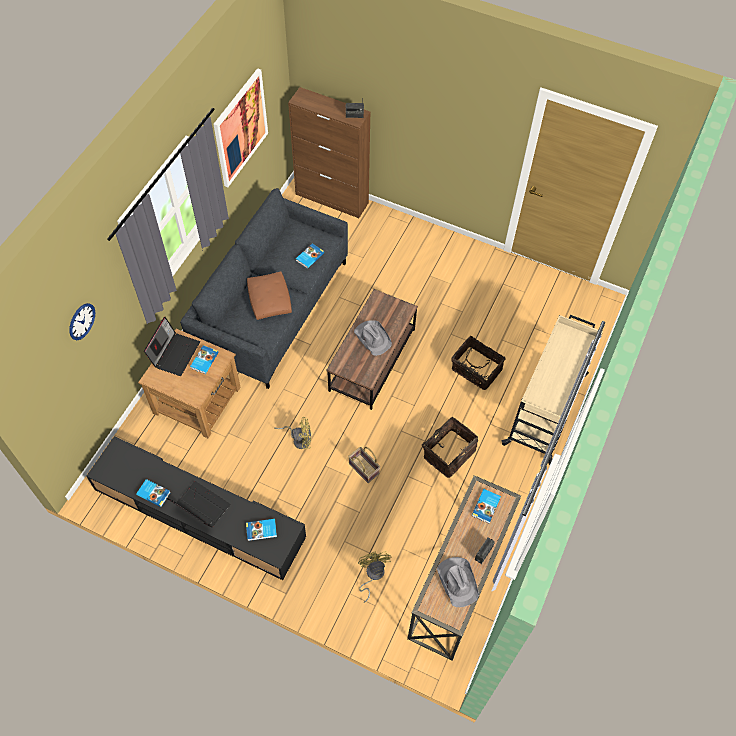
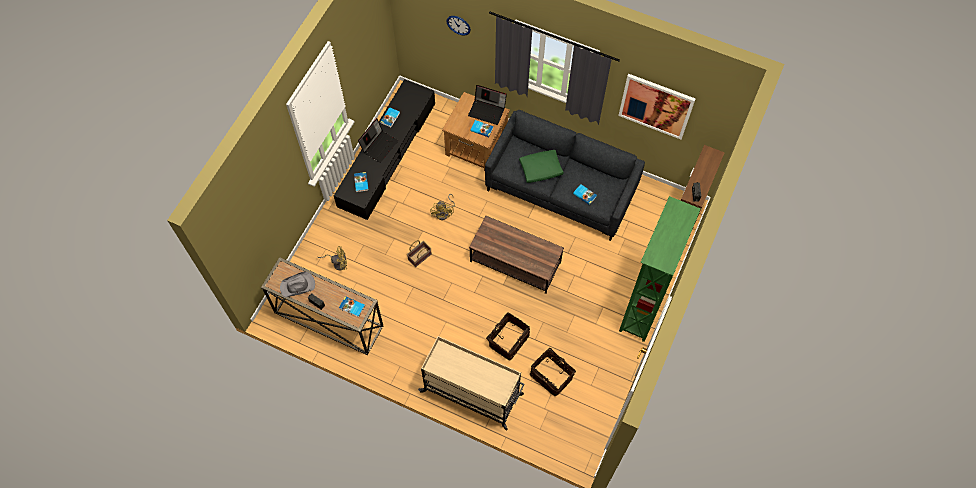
camera: 90 degrees right, 5 degrees up
brown pillow [247,272,292,320] -> green pillow [519,150,564,183]
grey hat [354,320,392,356] -> none
basket [418,417,478,478] -> basket moved to [530,348,576,396]
none -> green bookcase [619,196,701,342]

